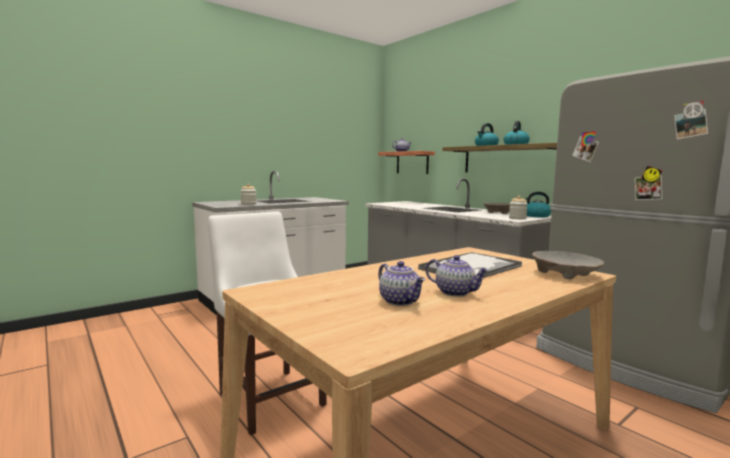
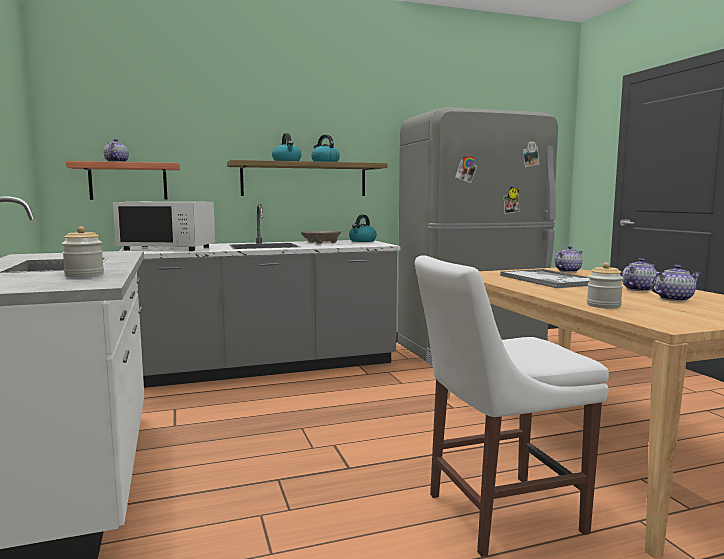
camera: 70 degrees left, 0 degrees up
jar [509,196,528,219] -> jar moved to [587,262,623,309]
beige bowl [532,251,604,279] -> teapot [554,246,583,272]
none -> white microwave [113,202,215,251]

